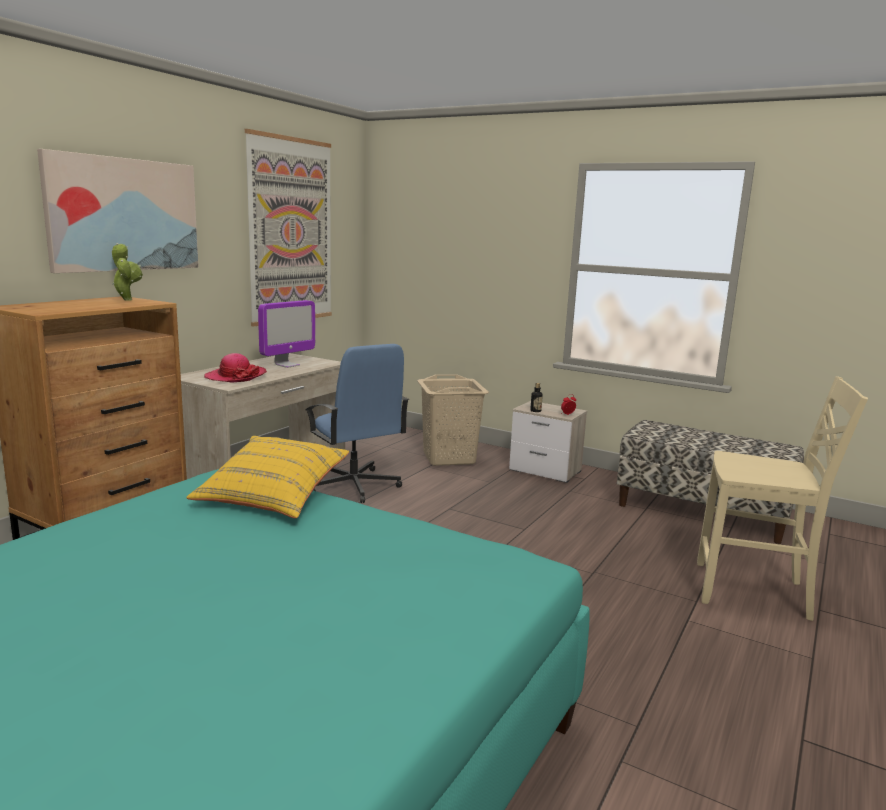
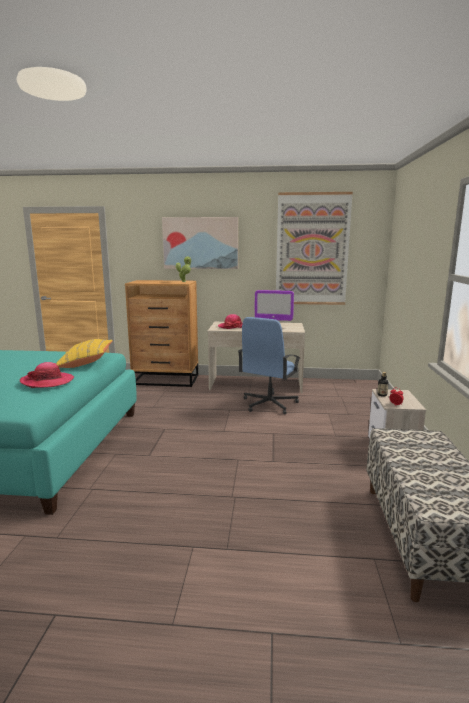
camera: 65 degrees right, 0 degrees up
beige laundry basket [417,374,489,466] -> none
beige chair [697,376,868,621] -> none
none -> hat [20,362,74,388]

